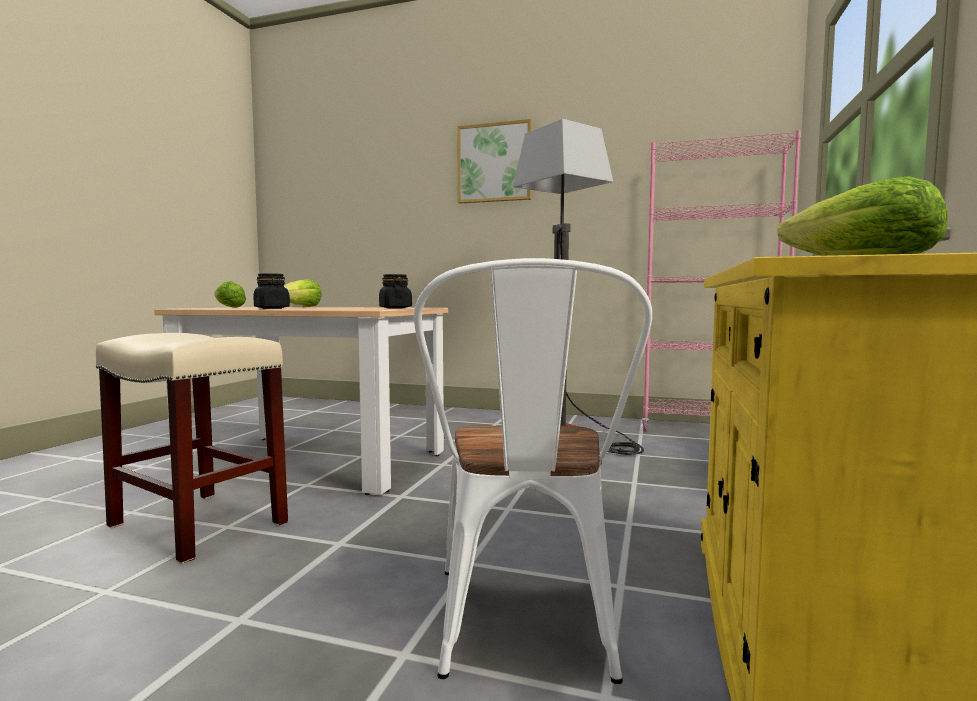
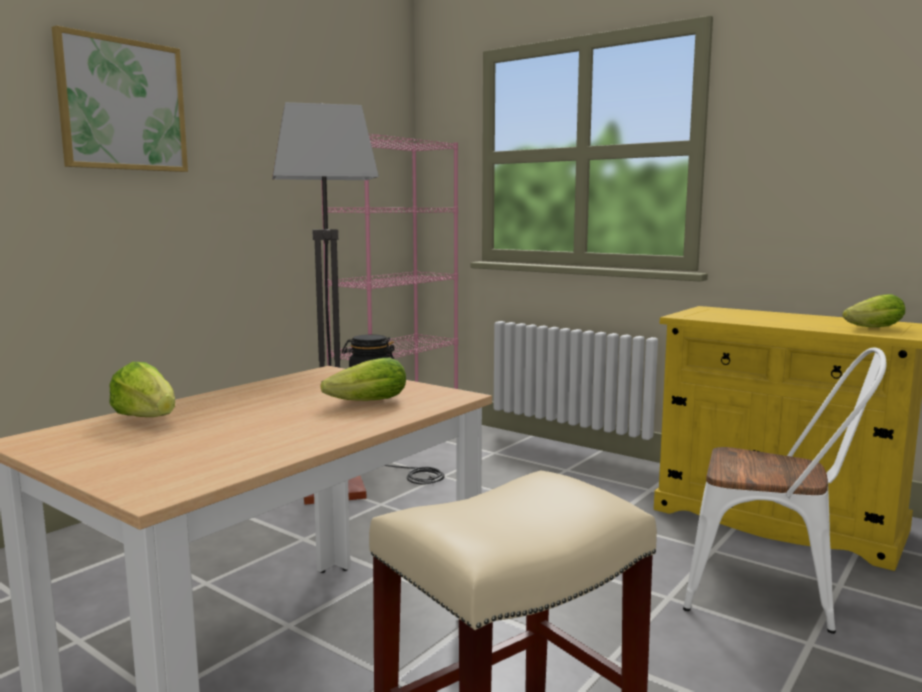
camera: 70 degrees left, 5 degrees up
lettuce [214,281,246,308] -> lettuce moved to [321,358,406,401]
black jar [254,273,290,309] -> none

